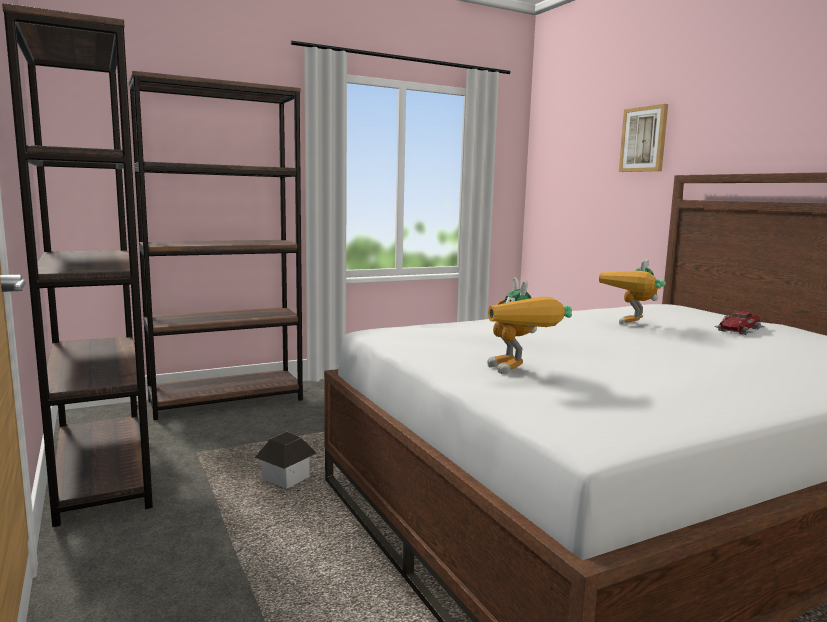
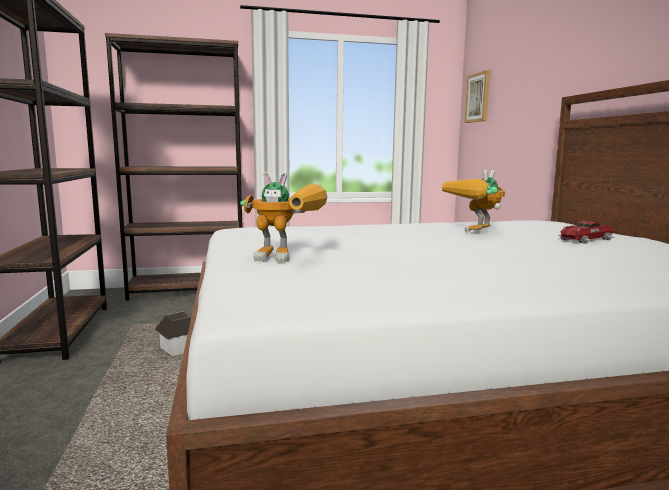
camera: 15 degrees right, 0 degrees up
toy robot [487,278,572,374] -> toy robot turned 75 degrees counterclockwise [240,172,327,262]
picture [619,104,668,172] -> picture moved to [465,70,490,123]

